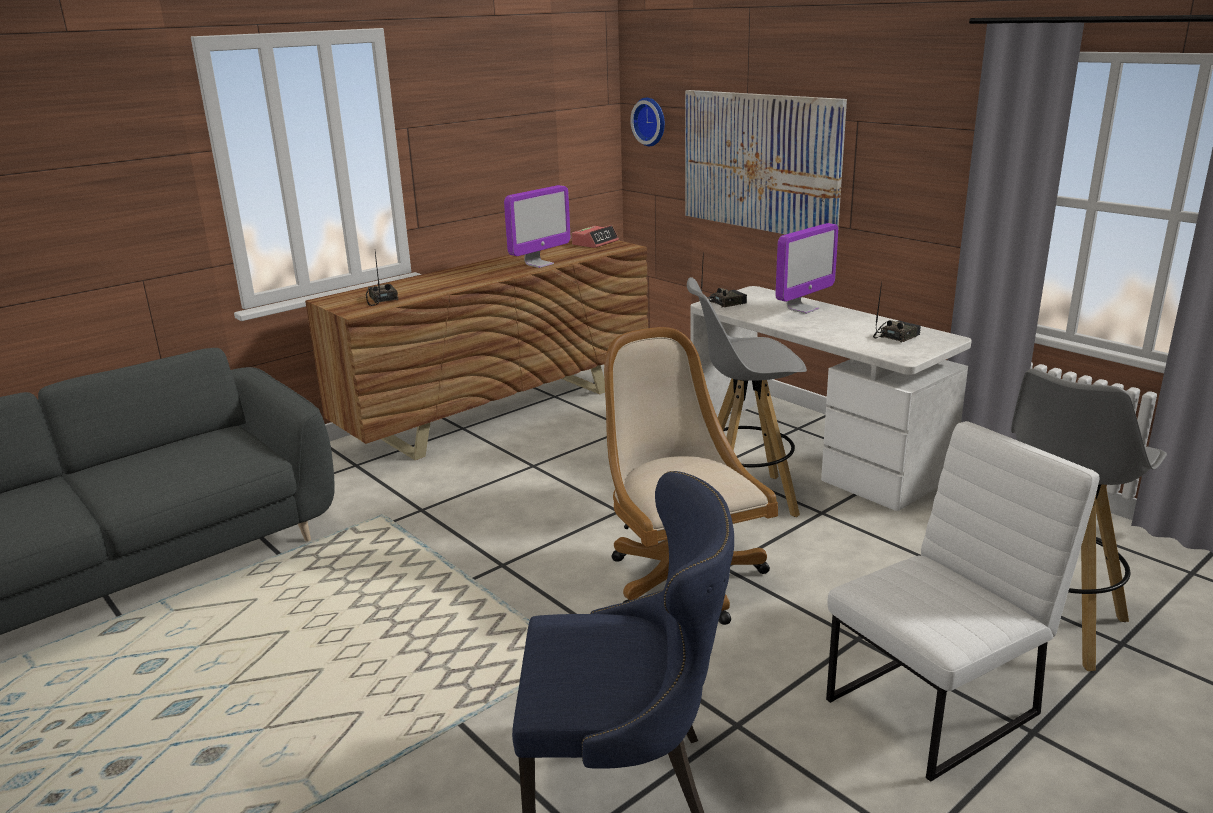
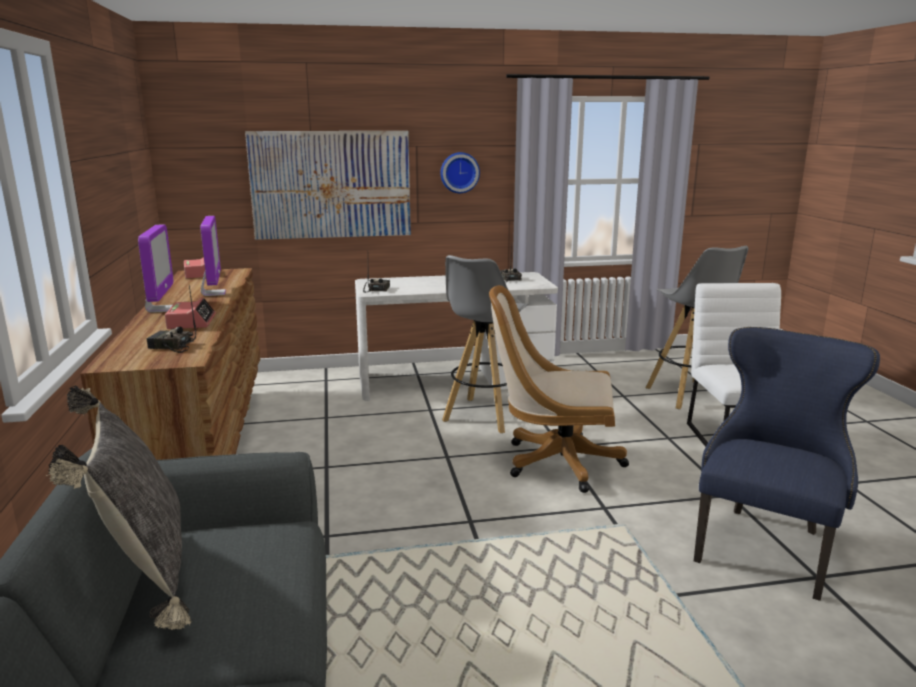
camera: 60 degrees left, 5 degrees down
wall clock [630,98,665,146] -> wall clock moved to [441,152,480,193]
monitor [775,223,838,314] -> monitor moved to [138,224,173,313]
none -> pillow [46,385,192,630]
none -> alarm clock [165,298,216,329]

